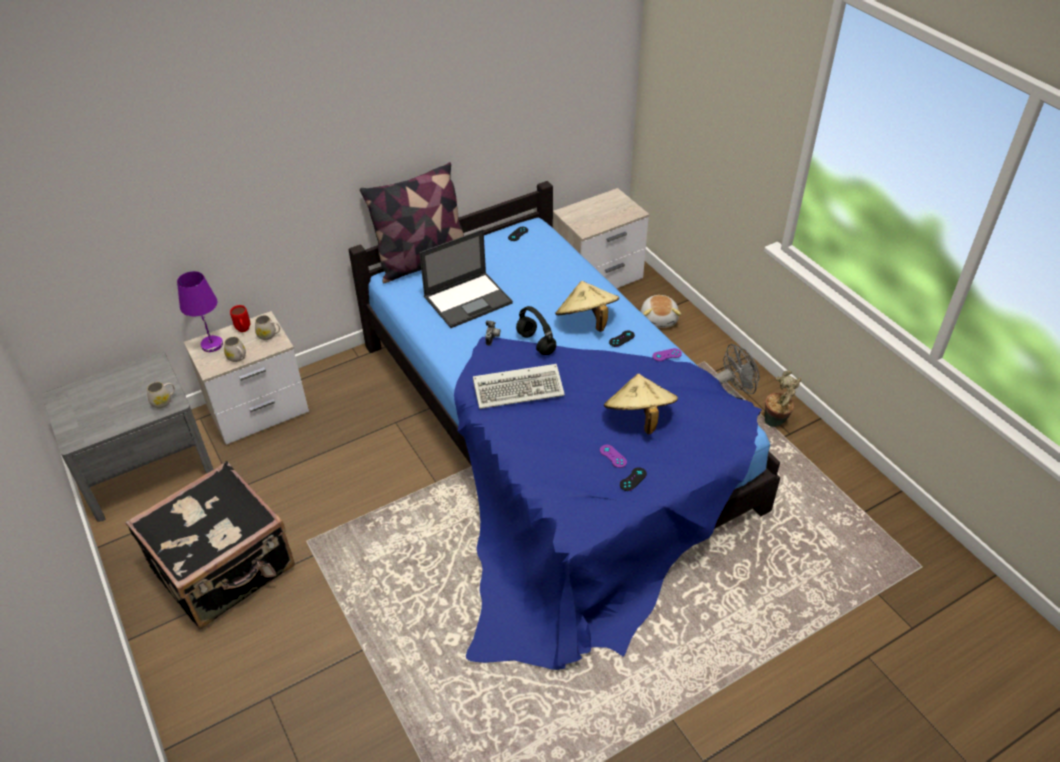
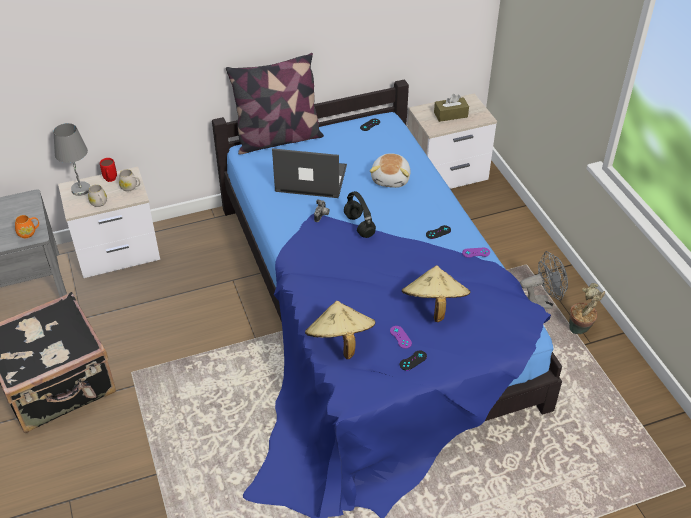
camera: 10 degrees right, 0 degrees up
white mug [147,382,175,409] -> orange mug [15,215,39,238]
purple table lamp [177,271,223,352] -> grey table lamp [53,123,90,196]
laptop [419,229,513,328] -> laptop turned 150 degrees counterclockwise [272,148,347,198]
keyboard [473,364,565,409] -> none
beige hat [555,281,619,332] -> beige hat moved to [305,301,375,359]
plush toy [641,295,681,328] -> plush toy moved to [370,153,411,188]
none -> brown tissue box [434,94,469,122]

